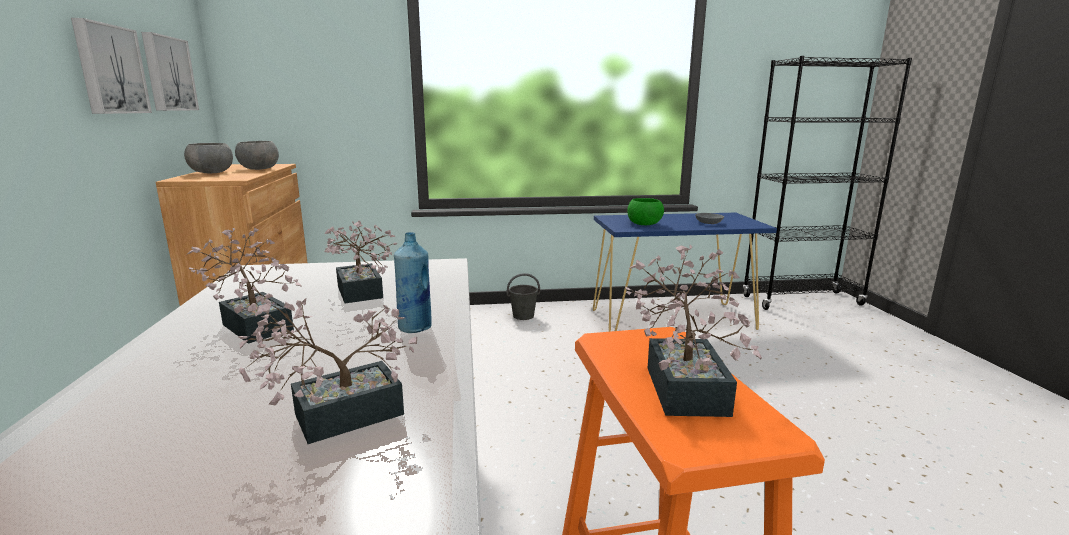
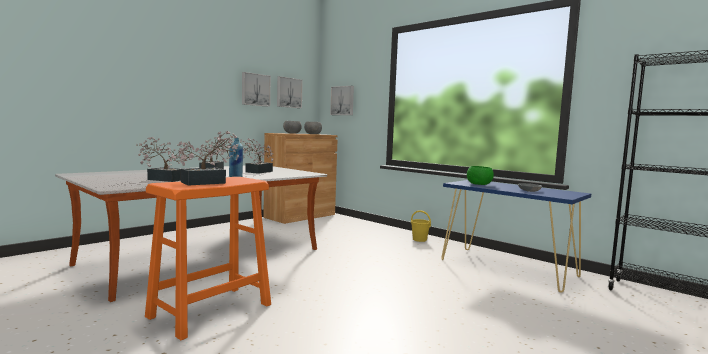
camera: 50 degrees right, 10 degrees down
grey bucket [507,273,540,320] -> yellow bucket [411,210,431,242]
none -> picture [330,86,354,115]

